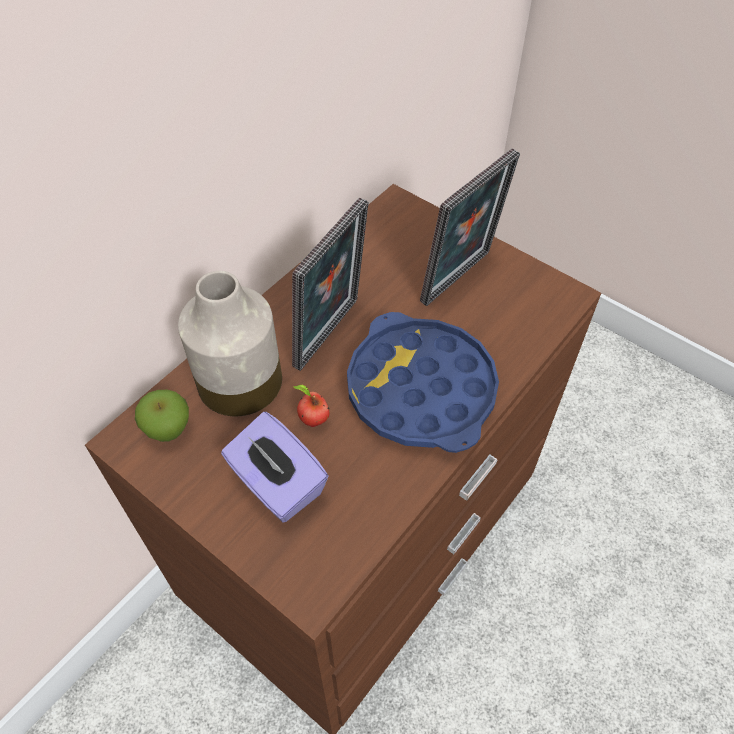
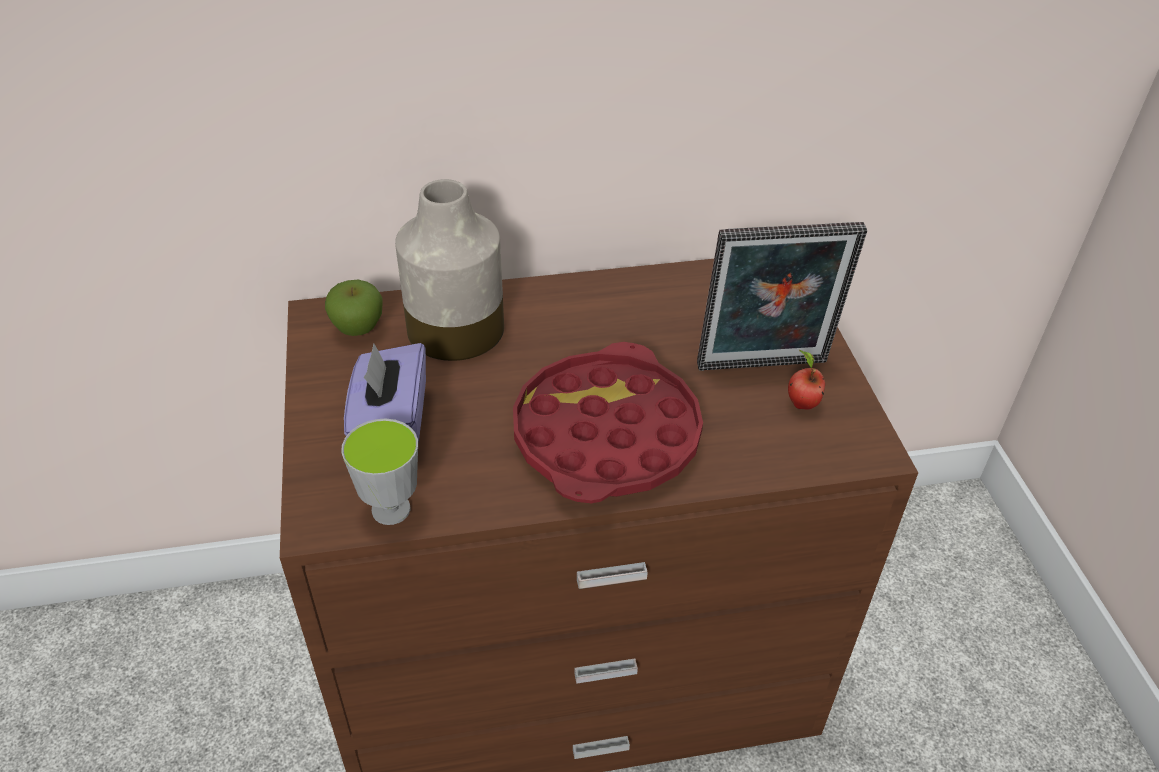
camera: 40 degrees right, 10 degrees down
picture frame [292,198,369,371] -> none
apple [293,385,330,427] -> apple moved to [788,349,825,409]
blue tray [347,312,499,453] -> red tray [513,342,703,503]
none -> cup [341,419,418,525]

